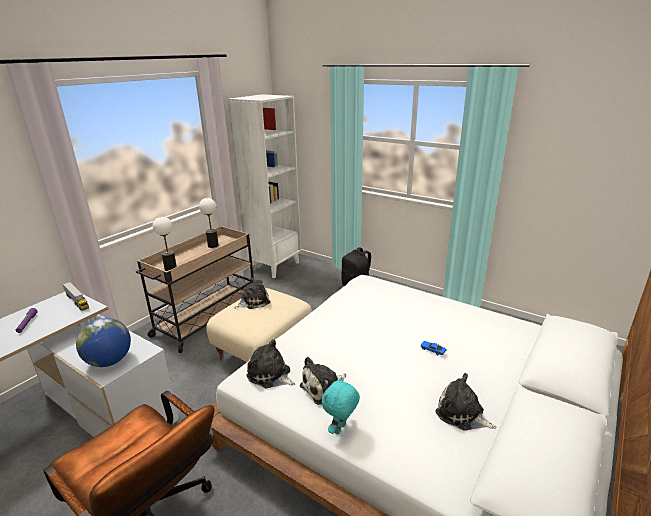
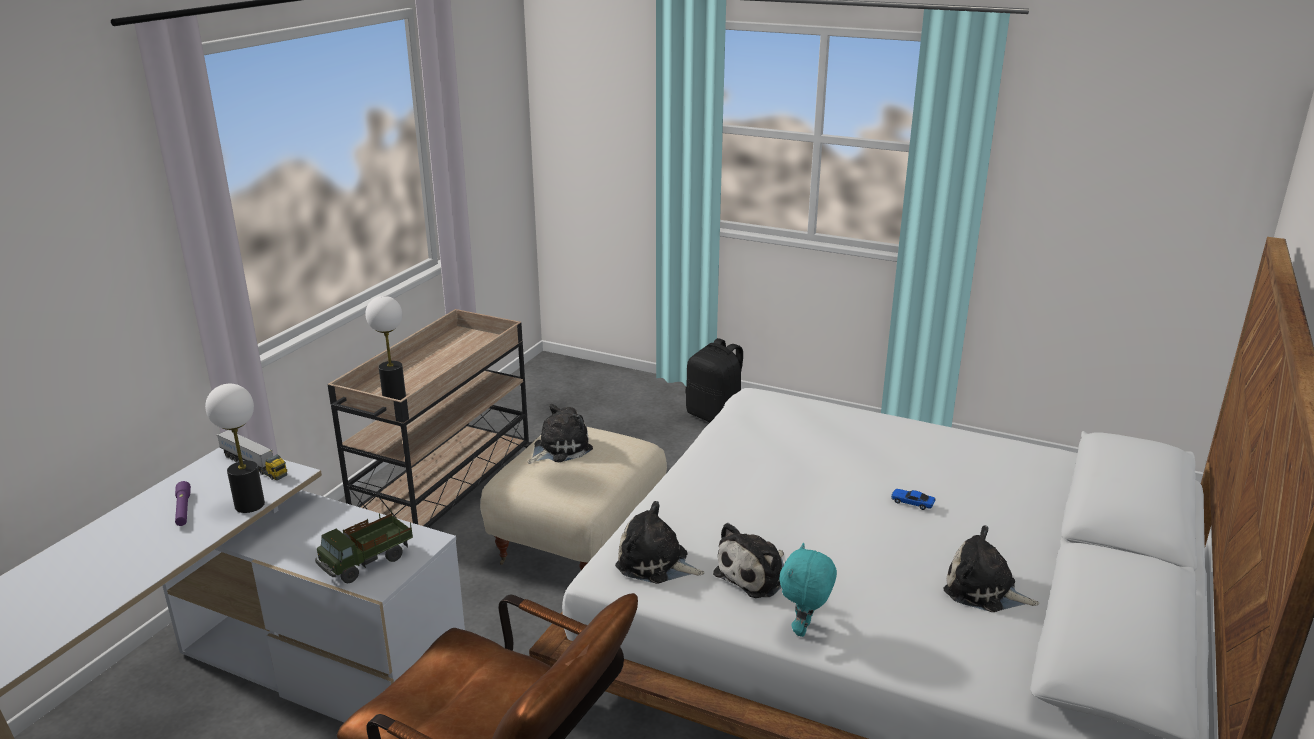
camera: 10 degrees left, 0 degrees up
globe [76,318,131,367] -> toy truck [315,508,413,583]
table lamp [199,198,219,248] -> table lamp moved to [205,384,265,513]
white bookcase [228,94,301,278] -> none

